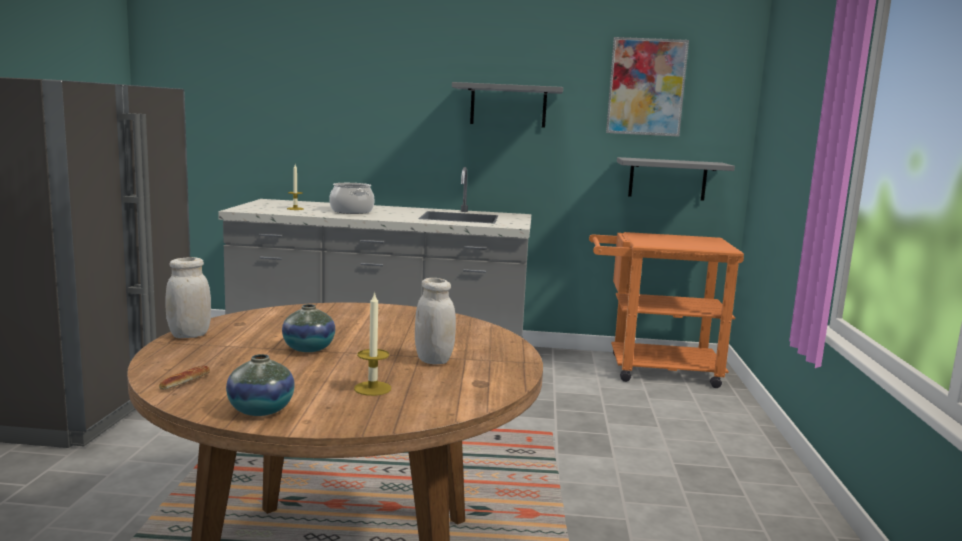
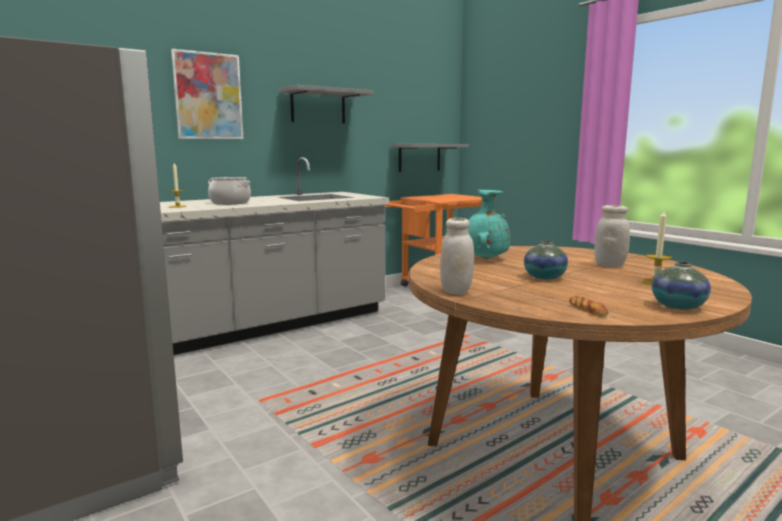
camera: 40 degrees left, 0 degrees up
picture [606,37,689,137] -> picture moved to [171,49,244,139]
none -> turquoise vase [468,190,510,259]

